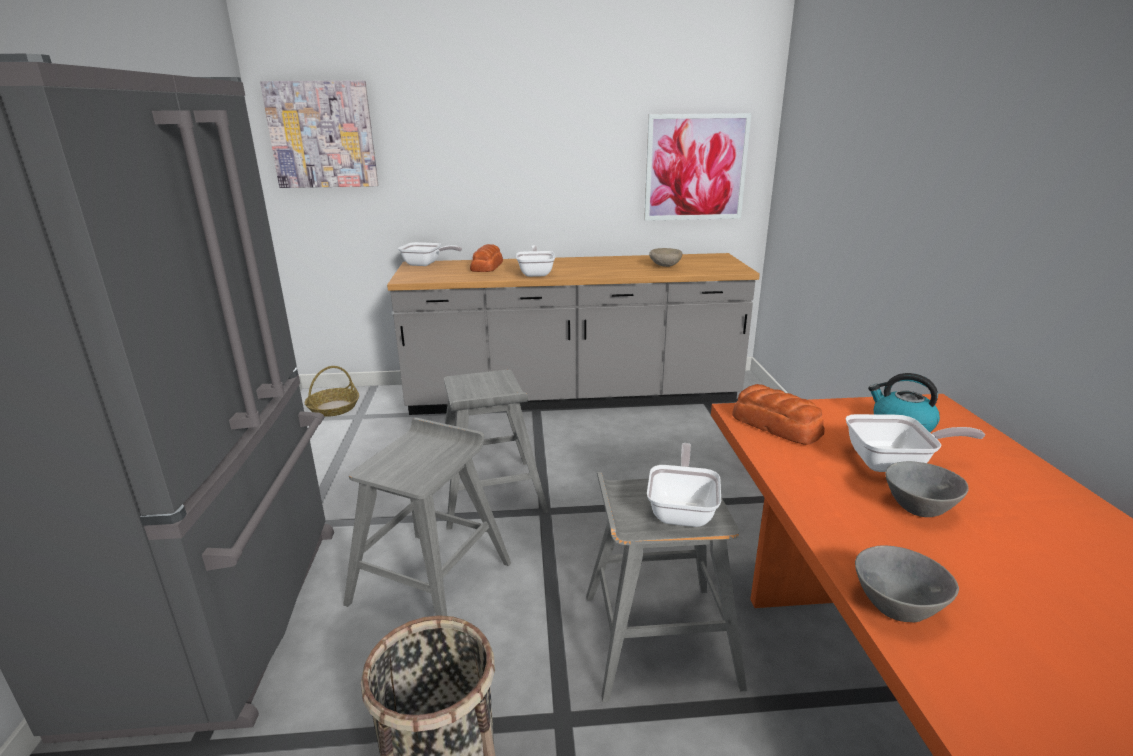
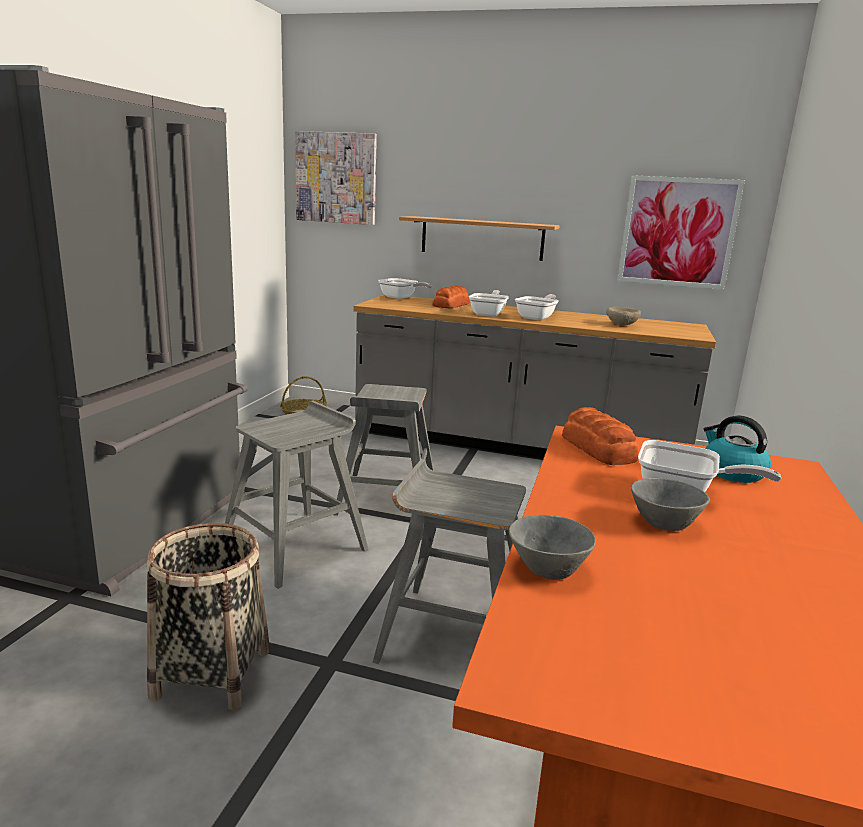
camera: 20 degrees right, 5 degrees down
frying pan [647,443,721,527] -> frying pan moved to [515,294,558,320]
none -> shelf [399,216,560,261]

